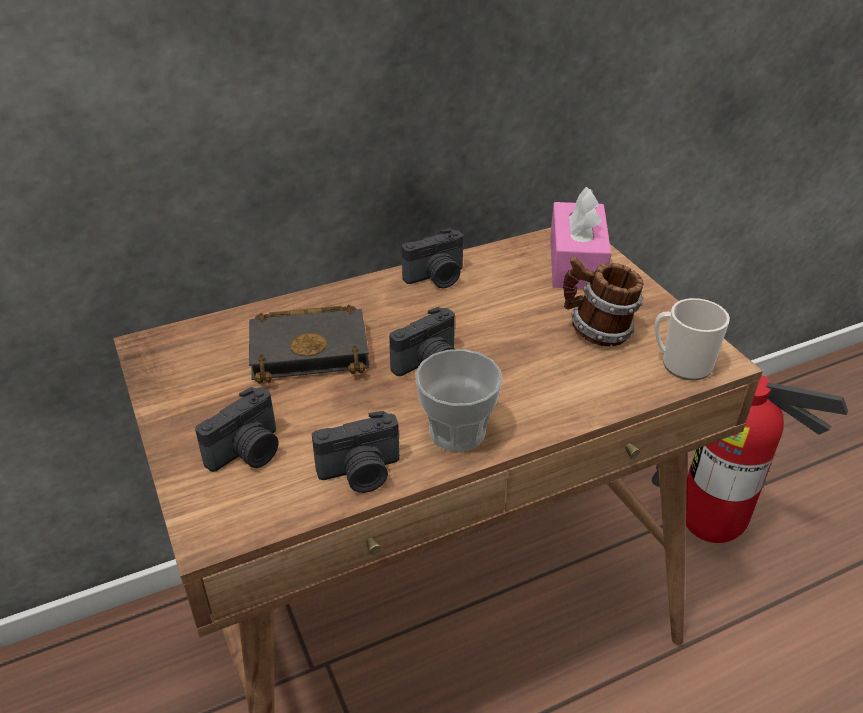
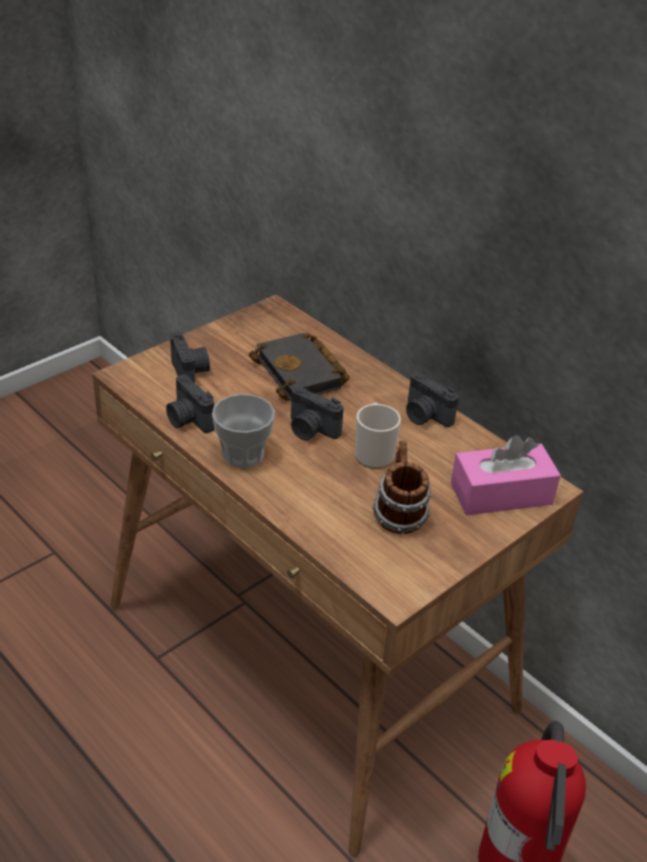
camera: 70 degrees right, 0 degrees up
camera [195,387,278,472] -> camera turned 135 degrees counterclockwise [169,332,210,383]
mug [655,298,730,381] -> mug moved to [355,403,401,469]

